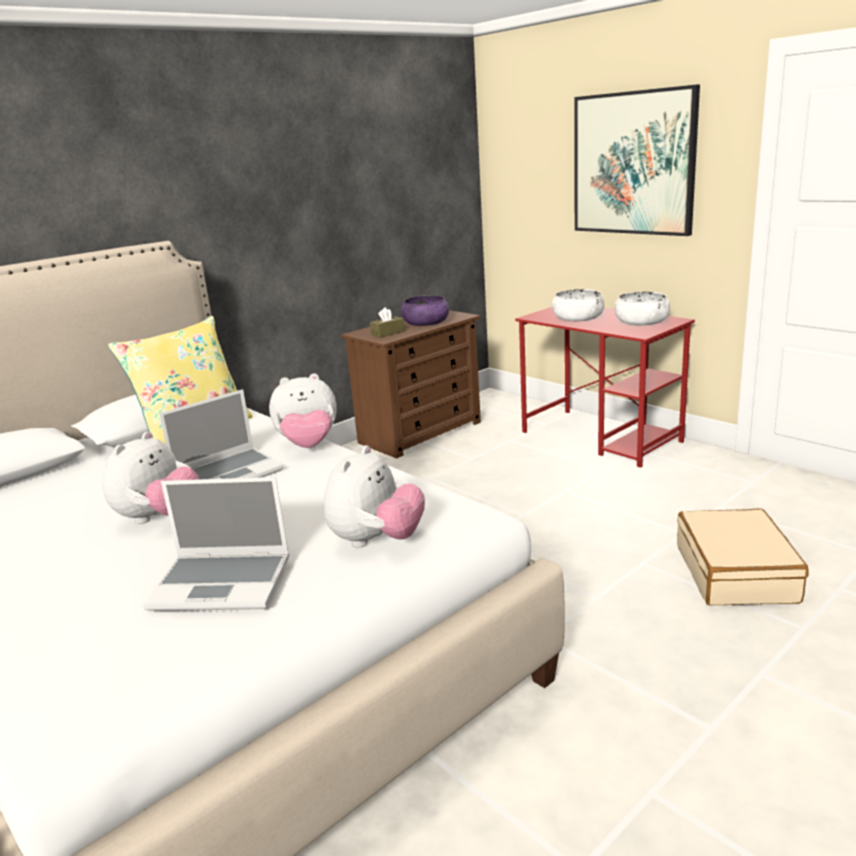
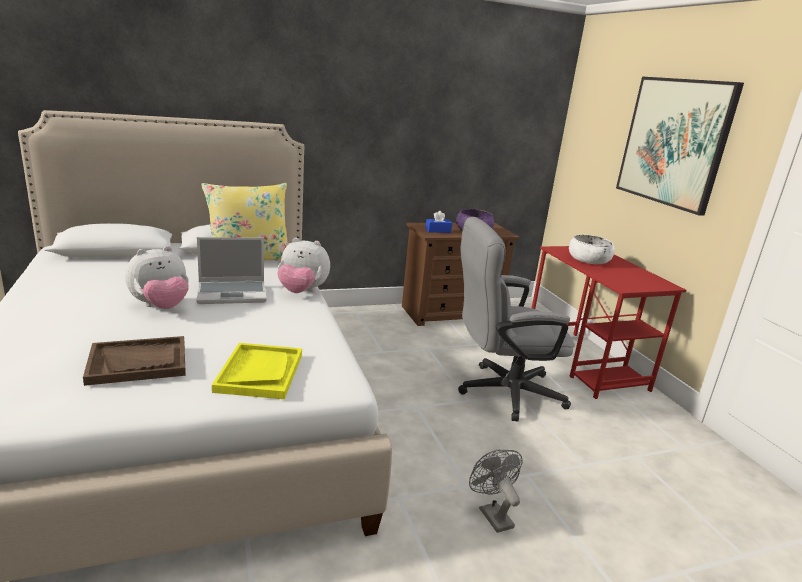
camera: 20 degrees right, 0 degrees up
laptop [143,477,289,611] -> brown tray [83,336,186,386]
plush toy [324,445,425,548] -> yellow tray [212,343,302,399]
brown tissue box [370,307,405,338] -> blue tissue box [425,211,452,233]
white bowl [615,292,670,325] -> none
beige suitcase [677,508,808,605] -> none
none -> grey office chair [458,217,575,422]
none -> grey fan [469,450,522,533]

